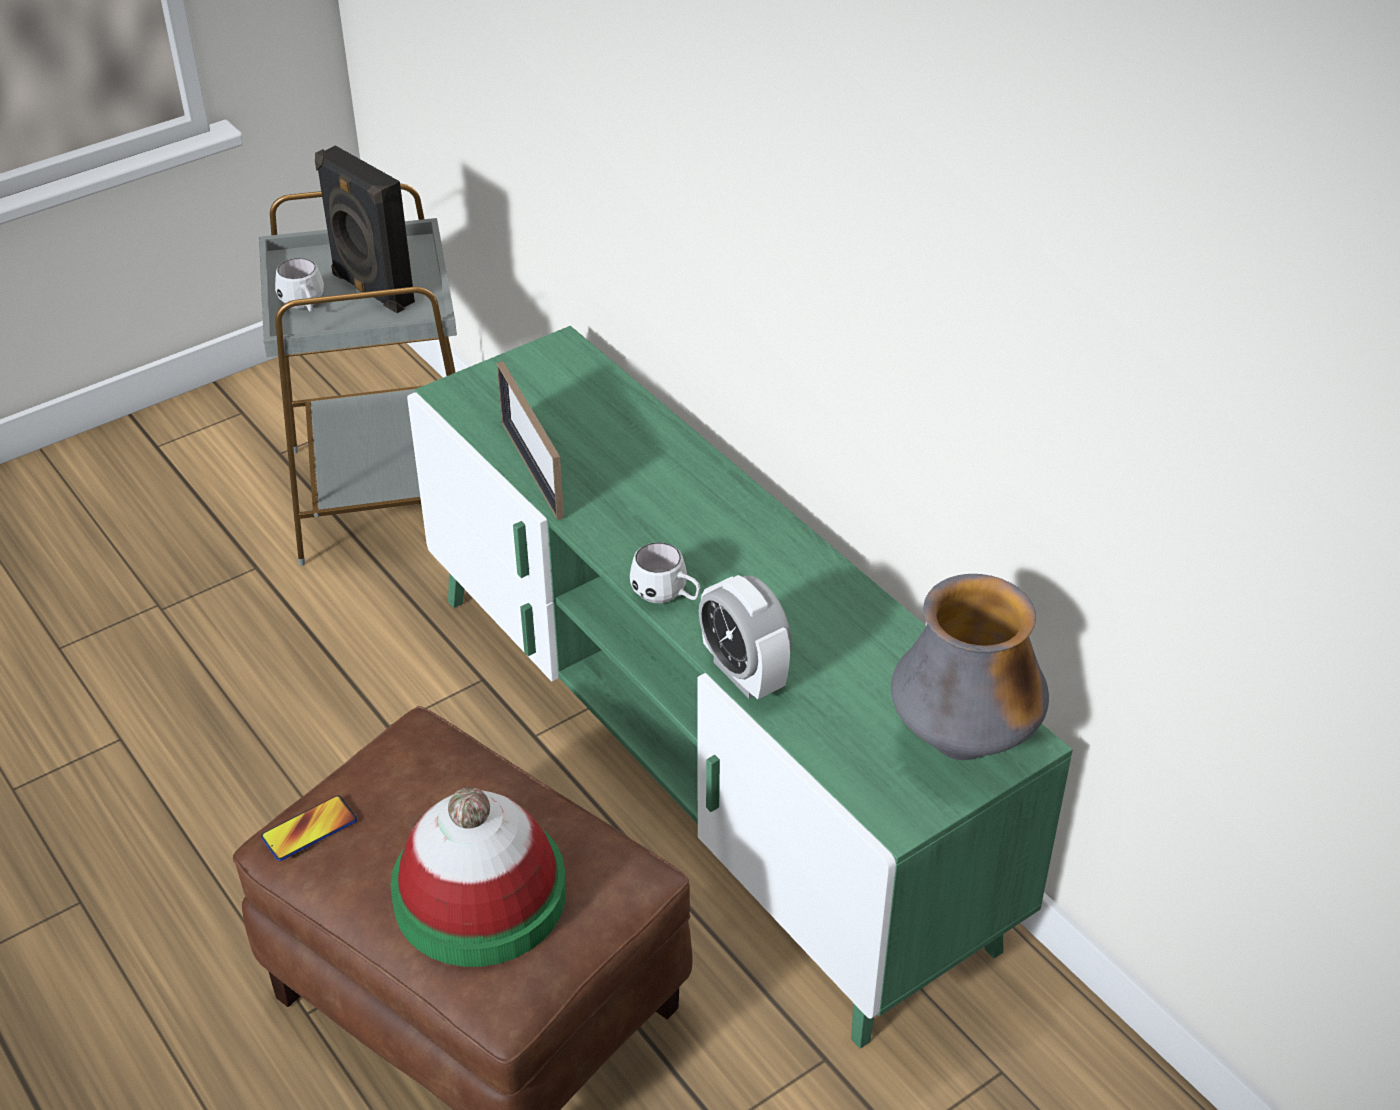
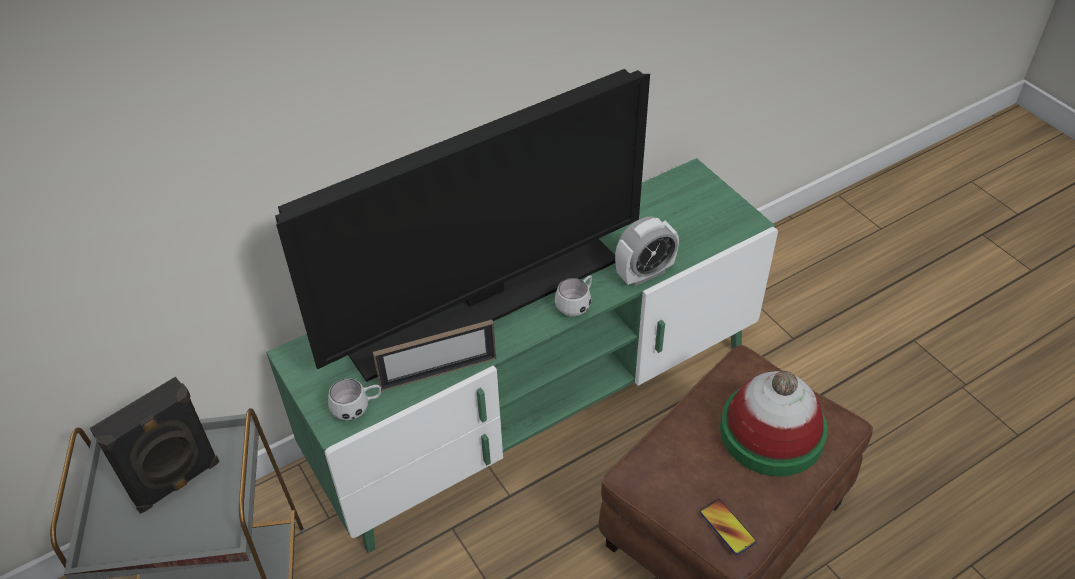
camera: 85 degrees left, 5 degrees up
white mug [275,258,324,312] -> white mug moved to [328,378,381,420]
vase [891,574,1049,760] -> none
none -> television [275,69,650,382]

